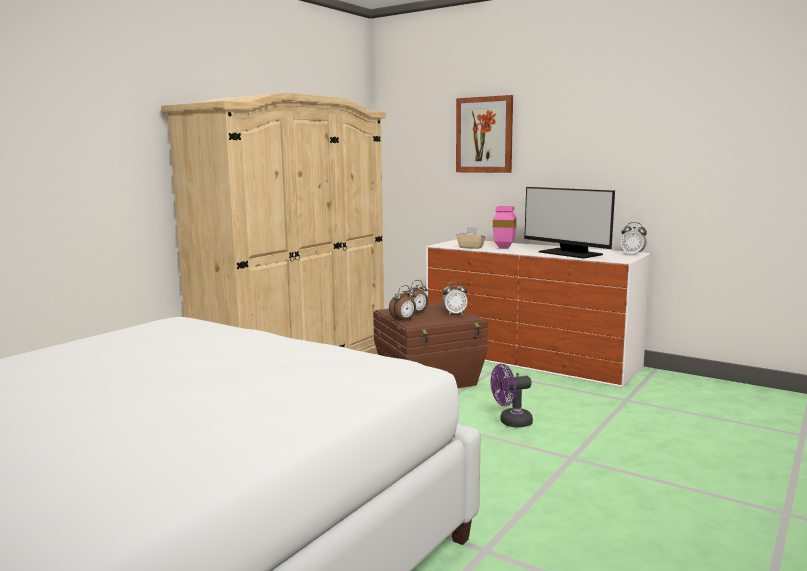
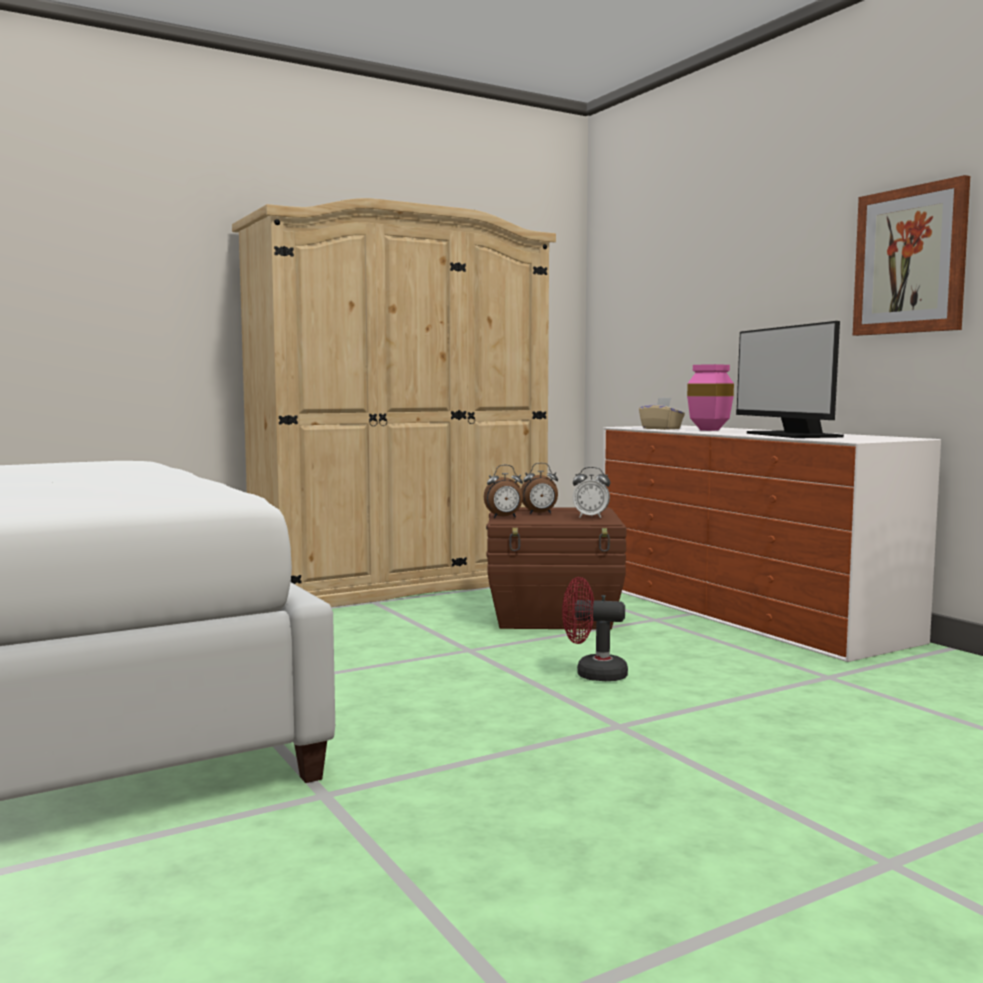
camera: 25 degrees right, 5 degrees down
picture [456,95,513,173] -> picture moved to [853,175,970,336]
purple fan [490,364,533,428] -> red fan [562,577,628,681]
alarm clock [620,222,647,256] -> none

